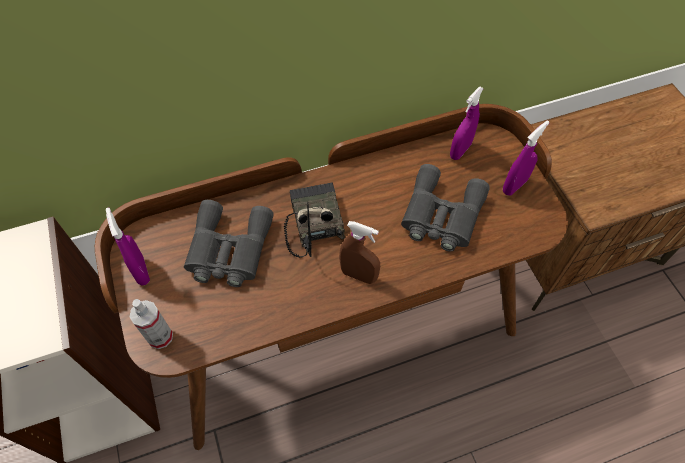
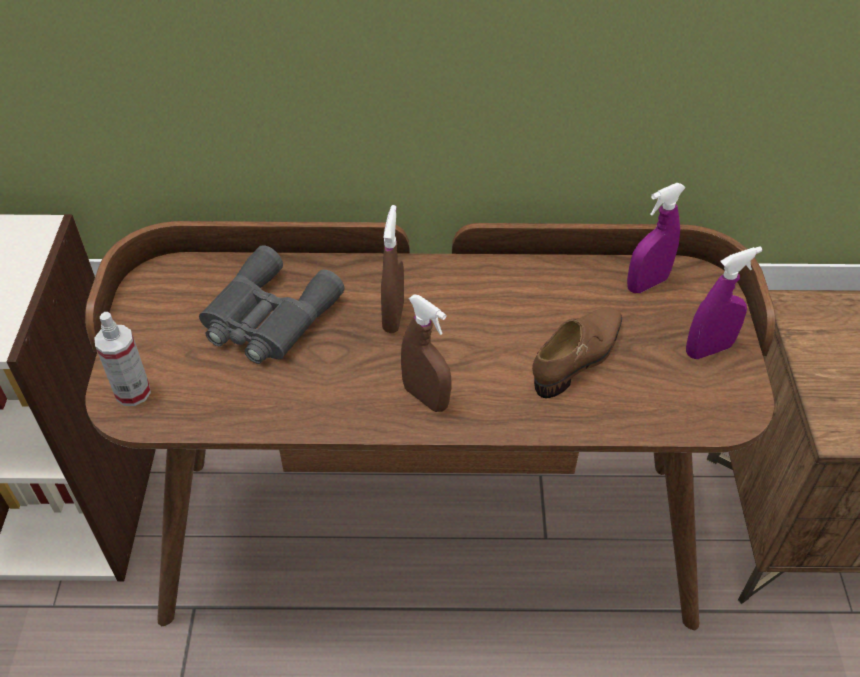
camera: 20 degrees right, 10 degrees down
purple spray bottle [106,208,150,286] -> none
radio [284,182,345,258] -> brown spray bottle [381,205,404,333]
grey binoculars [401,164,490,252] -> brown shoe [532,307,622,398]

